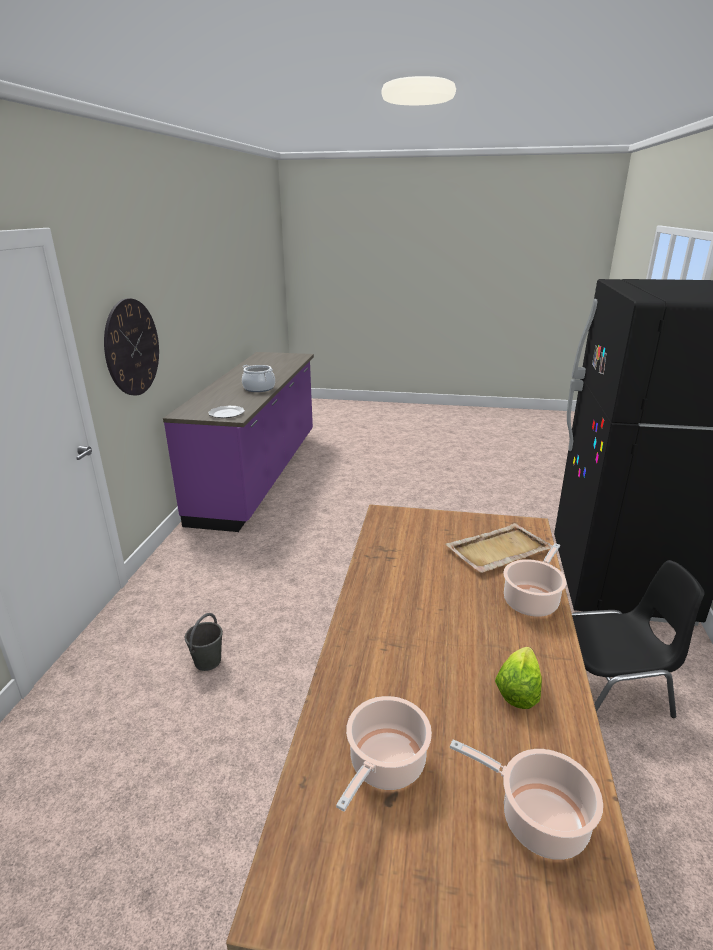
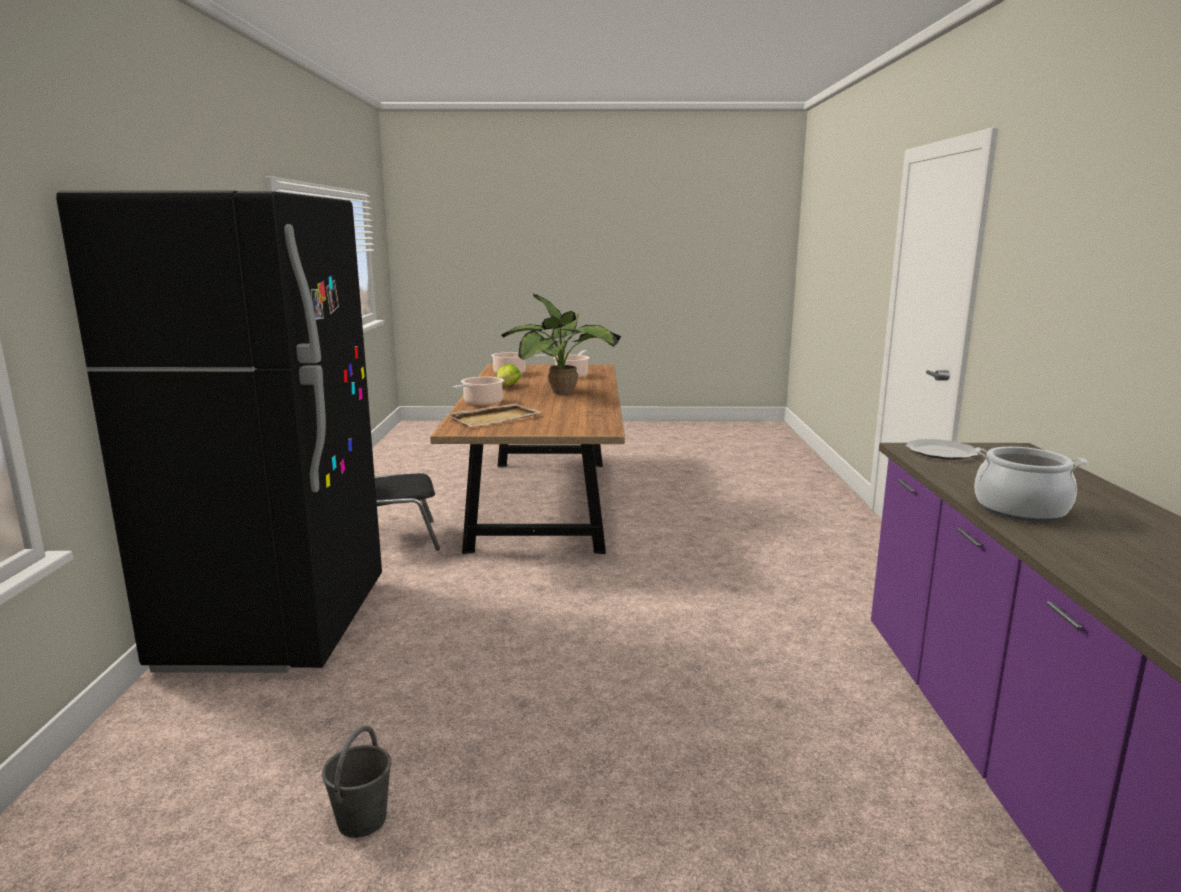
camera: 170 degrees right, 10 degrees down
wall clock [104,298,159,395] -> none
grey bucket [185,613,223,671] -> grey bucket moved to [322,726,391,838]
none -> potted plant [501,293,621,395]

